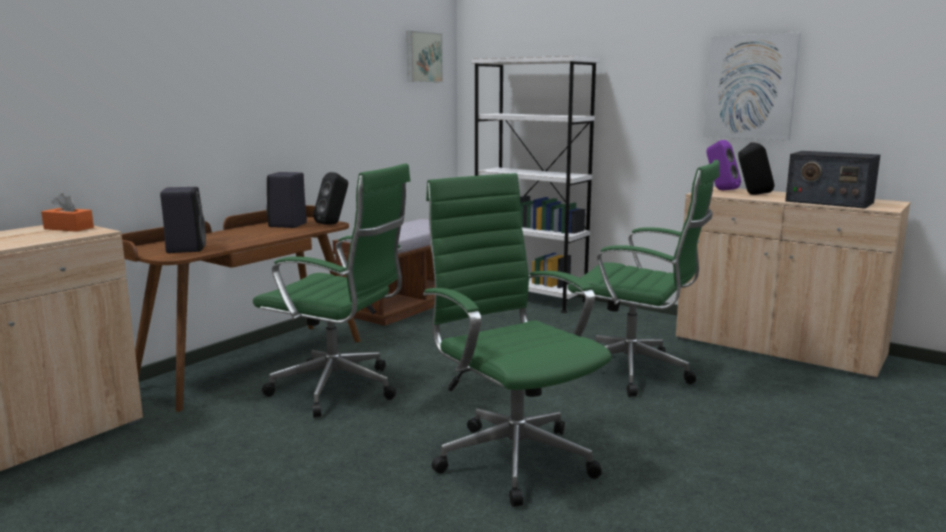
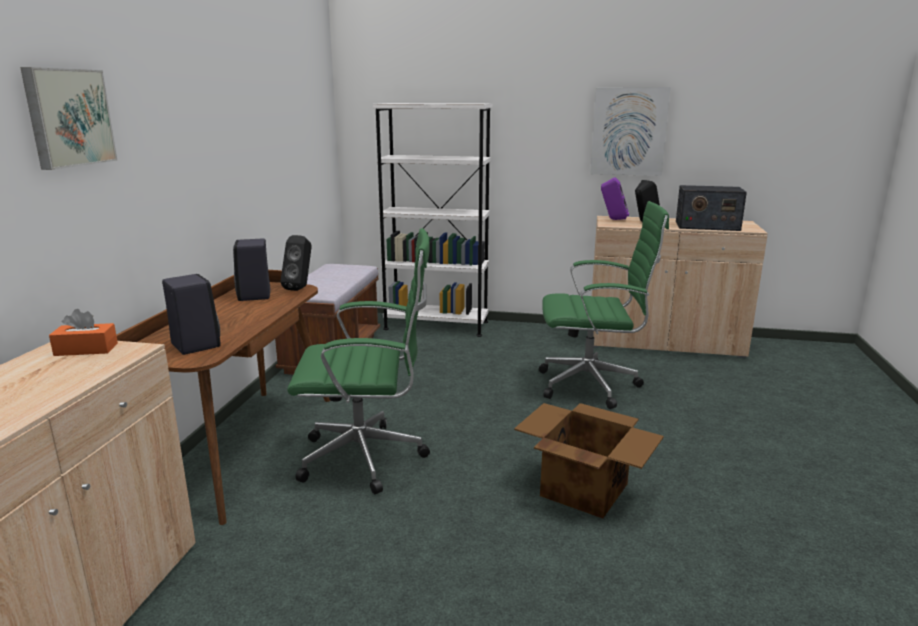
camera: 25 degrees left, 5 degrees up
picture [406,31,443,82] -> picture moved to [20,67,118,170]
green office chair [423,173,611,507] -> cardboard box [514,403,664,518]

